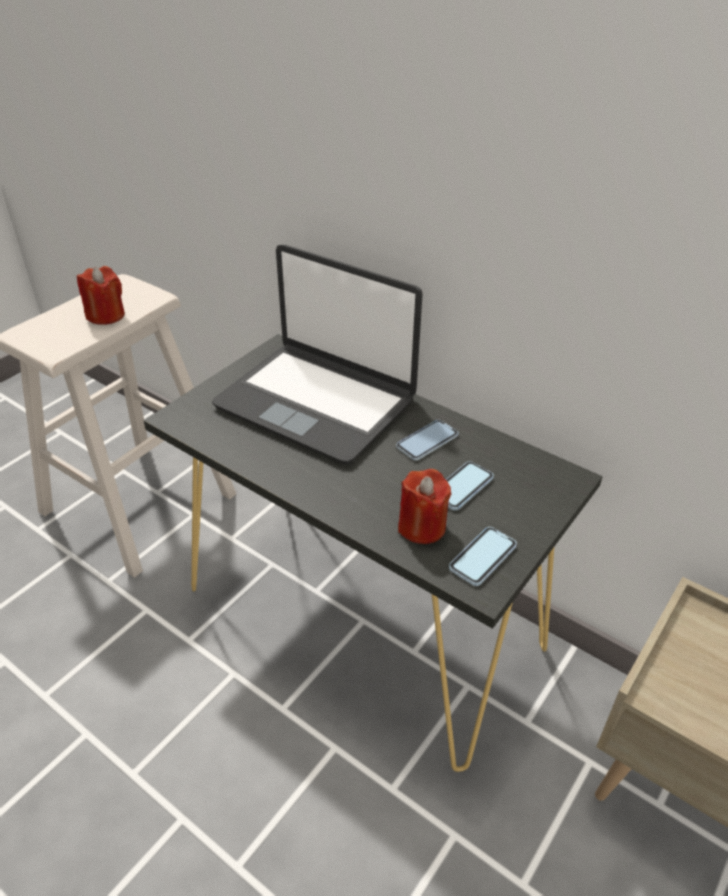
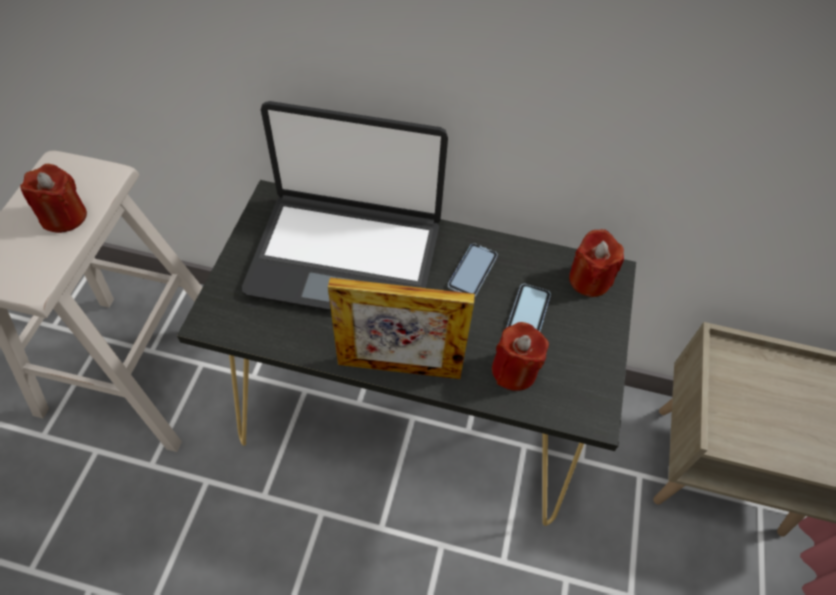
camera: 25 degrees left, 15 degrees up
phone [449,527,517,586] -> none
none -> picture frame [328,278,475,379]
none -> red candle [569,229,624,297]

